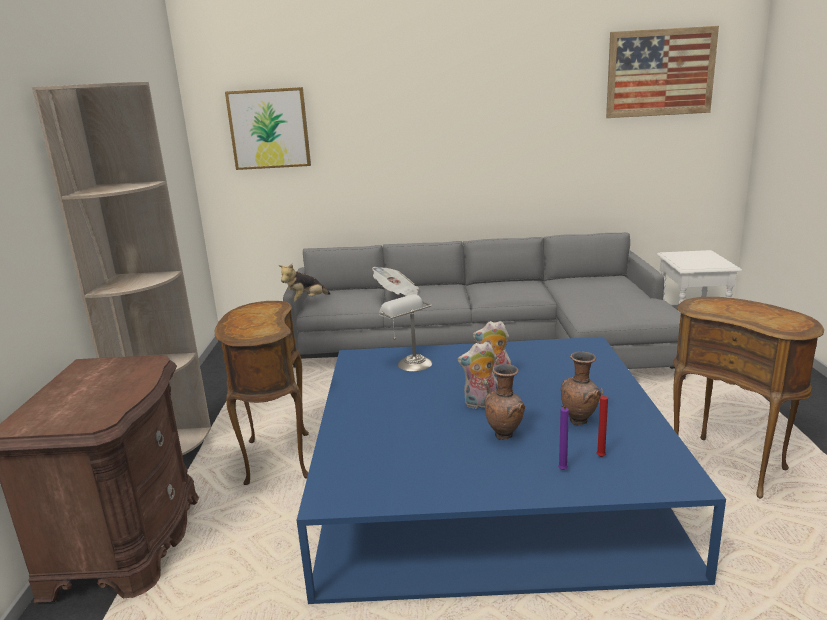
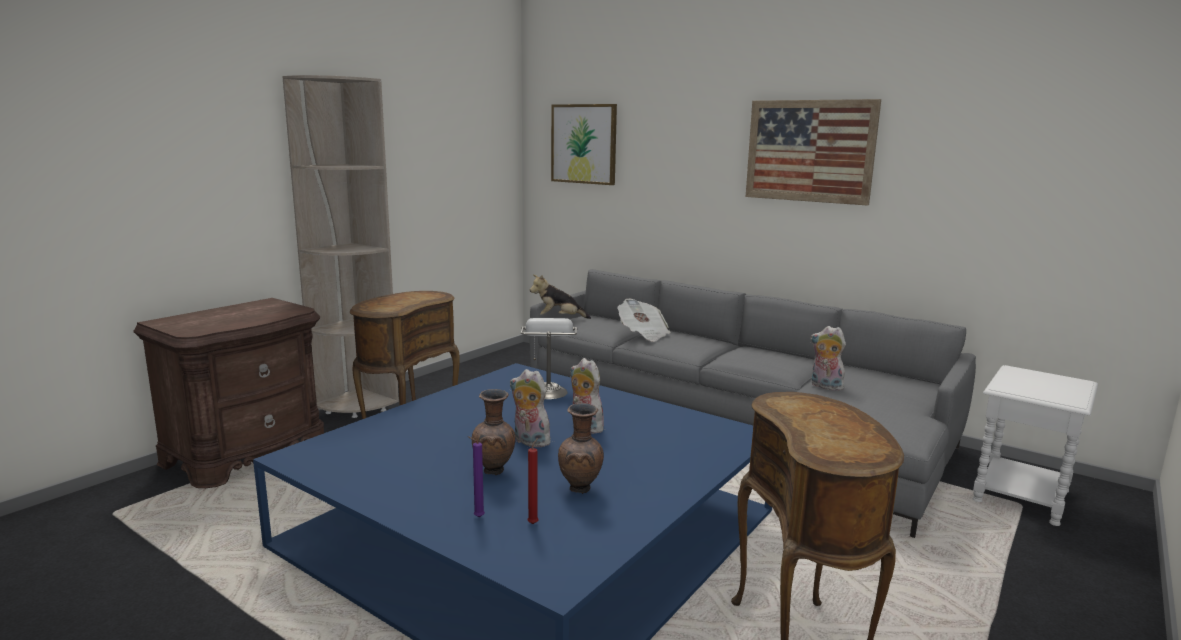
camera: 35 degrees right, 5 degrees down
picture [606,26,719,118] -> picture moved to [746,99,881,206]
none -> plush toy [810,326,846,391]

